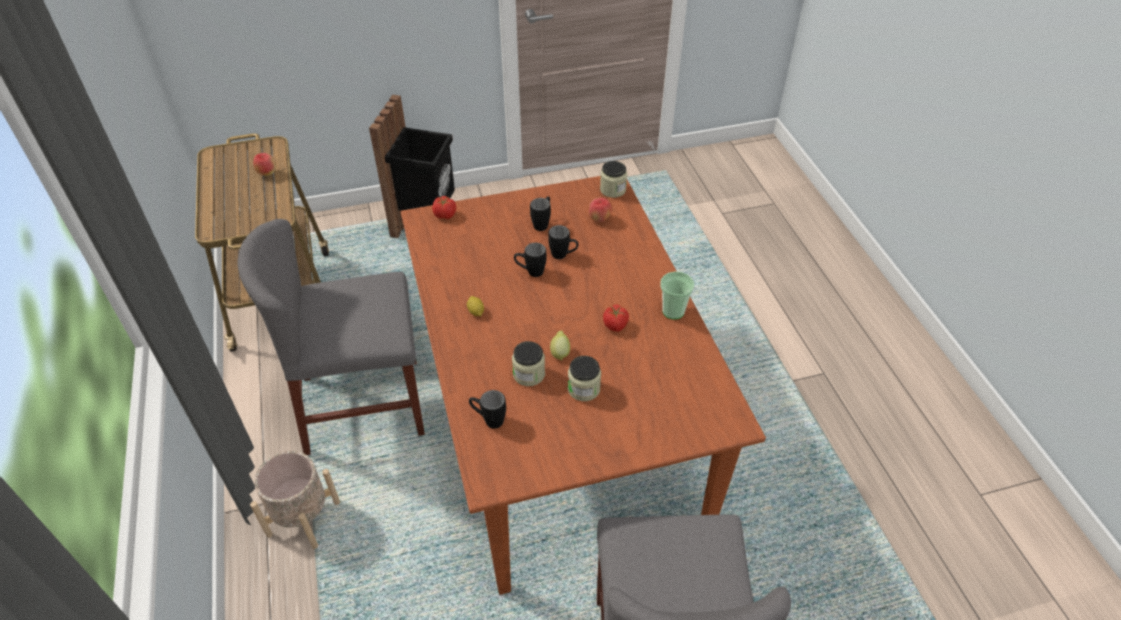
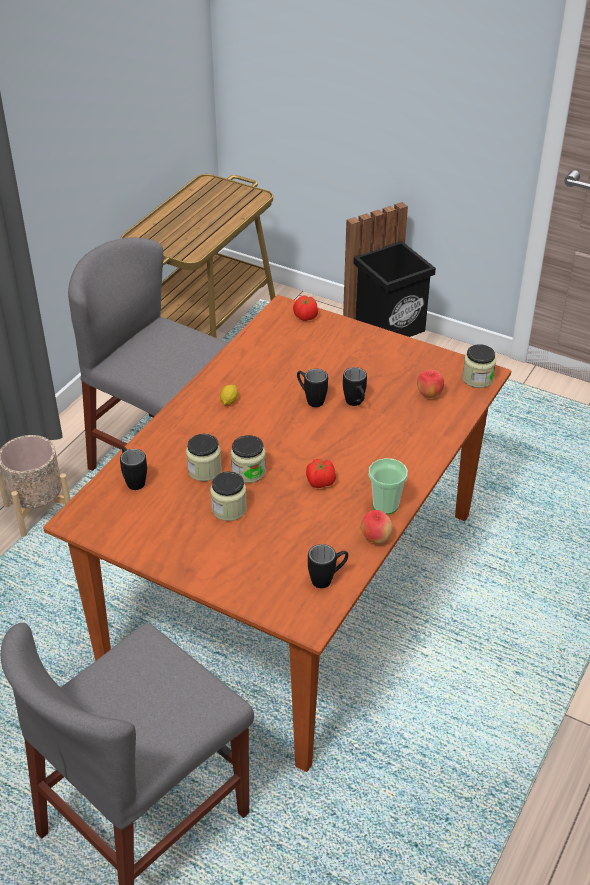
camera: 45 degrees right, 5 degrees down
apple [253,153,276,176] -> apple moved to [361,510,393,543]
black mug [530,196,551,231] -> black mug moved to [308,544,348,588]
lemon [550,331,570,361] -> jar [231,435,266,483]

